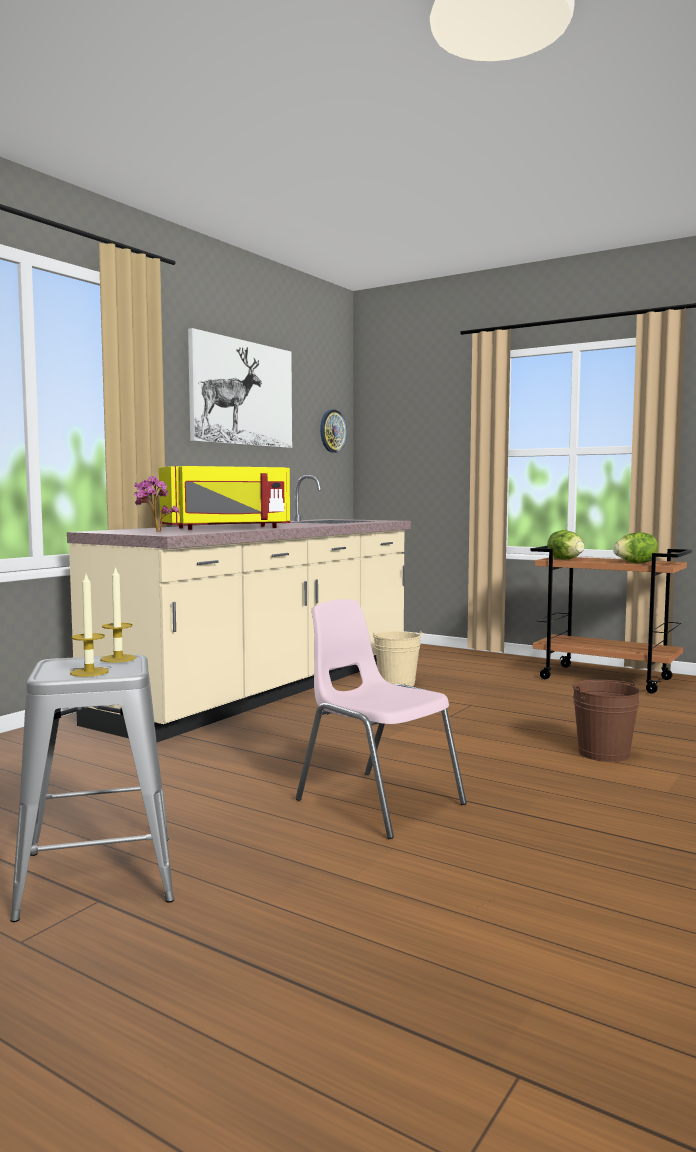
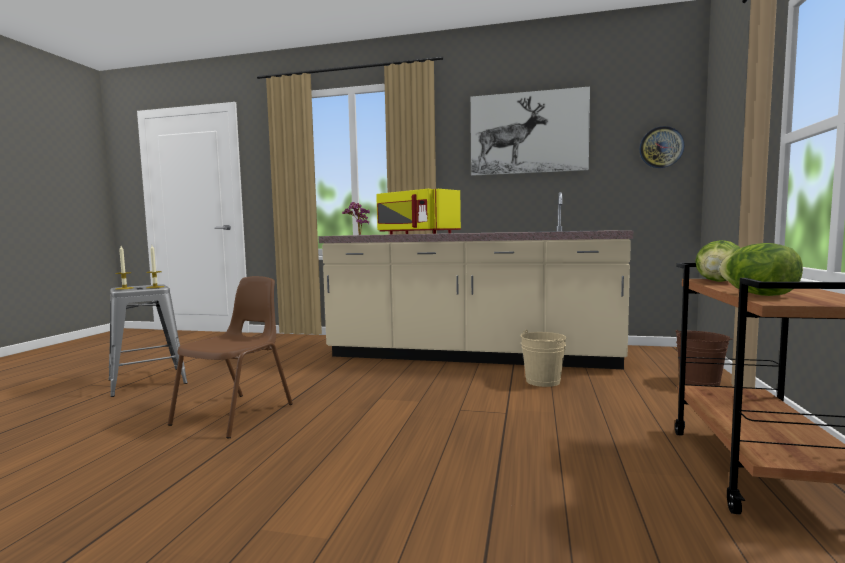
camera: 70 degrees right, 0 degrees up
pink chair [296,599,467,839] -> brown chair [168,276,293,438]
brown bucket [573,680,640,762] -> brown bucket moved to [675,330,733,387]

